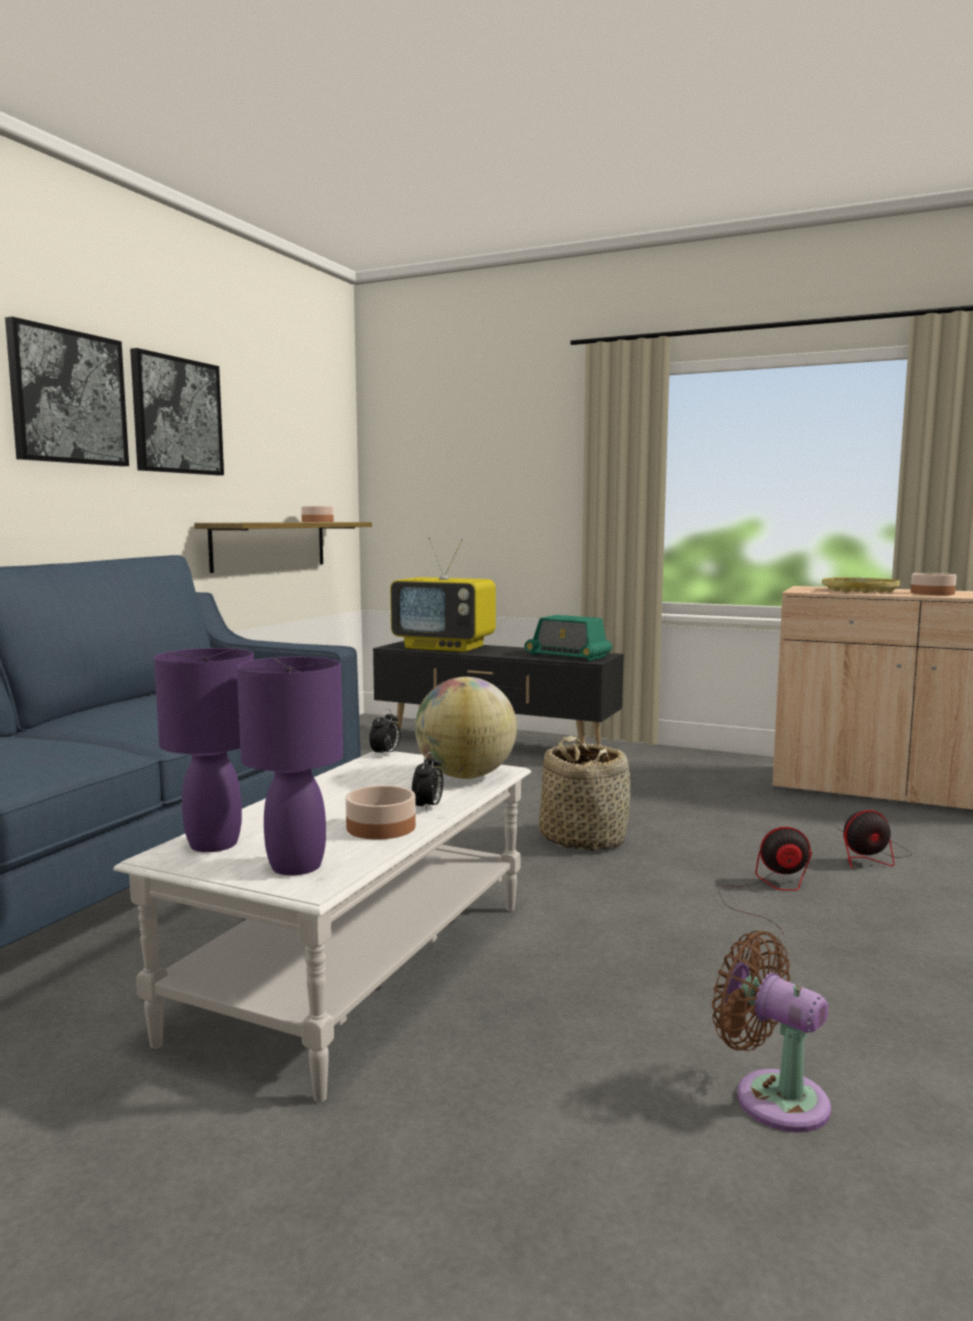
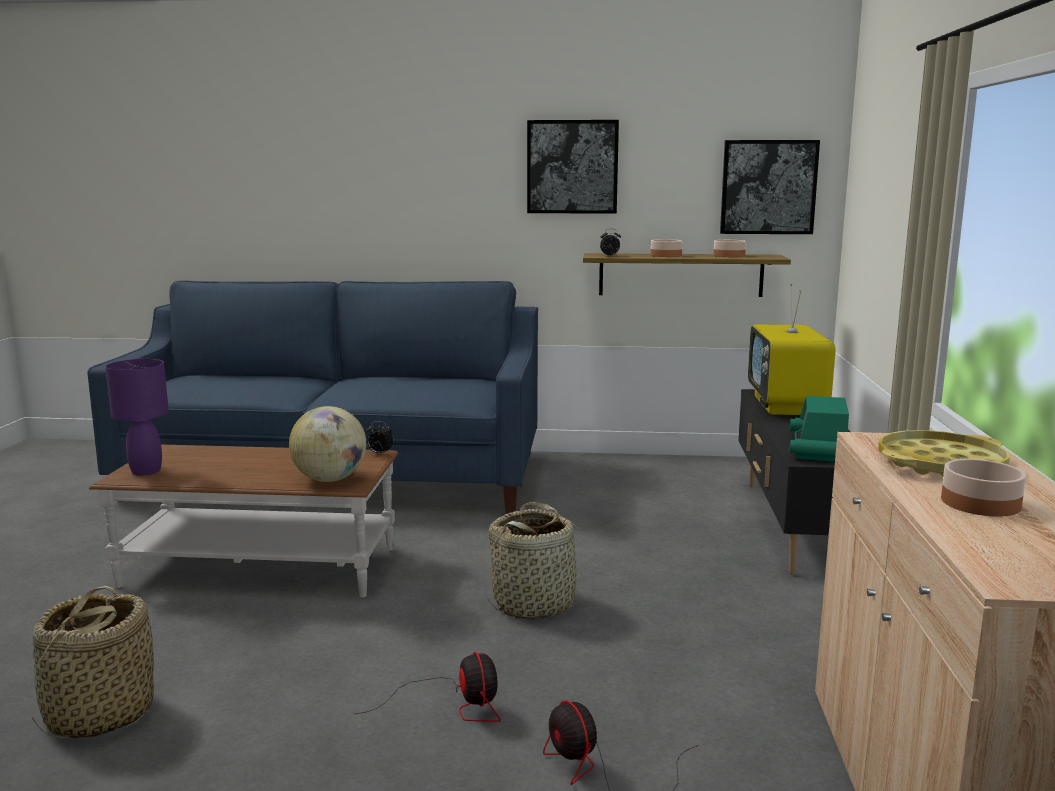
camera: 70 degrees right, 5 degrees up
picture [5,317,129,466] -> picture moved to [720,140,820,234]
white coffee table [113,751,531,1102] -> brown coffee table [89,445,399,597]
purple table lamp [154,648,254,852] -> none
bowl [345,785,416,840] -> bowl moved to [651,239,682,257]
alarm clock [412,752,443,812] -> alarm clock moved to [600,229,621,256]
brown fan [712,931,831,1132] -> basket [31,586,154,738]

